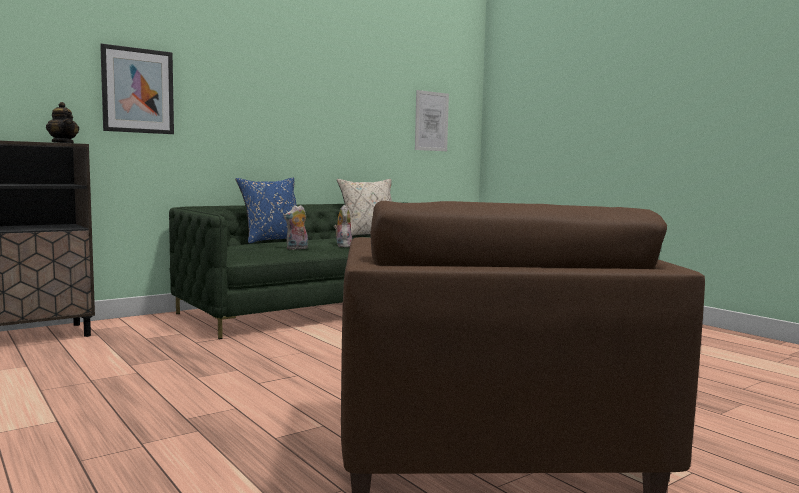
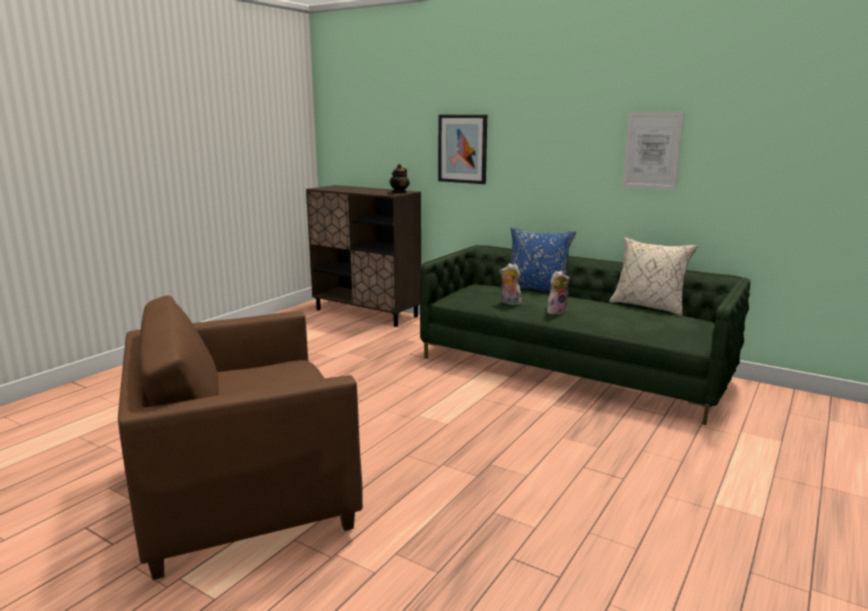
camera: 70 degrees right, 10 degrees up
picture [415,90,449,151] -> picture moved to [622,112,684,190]

